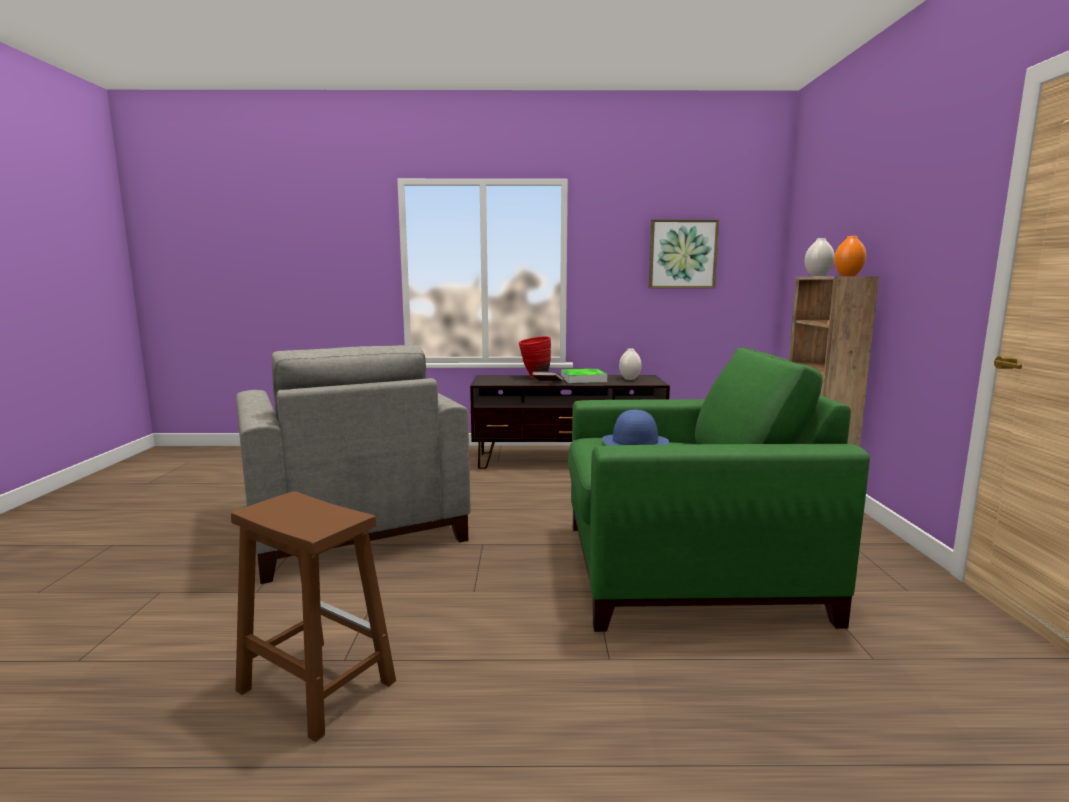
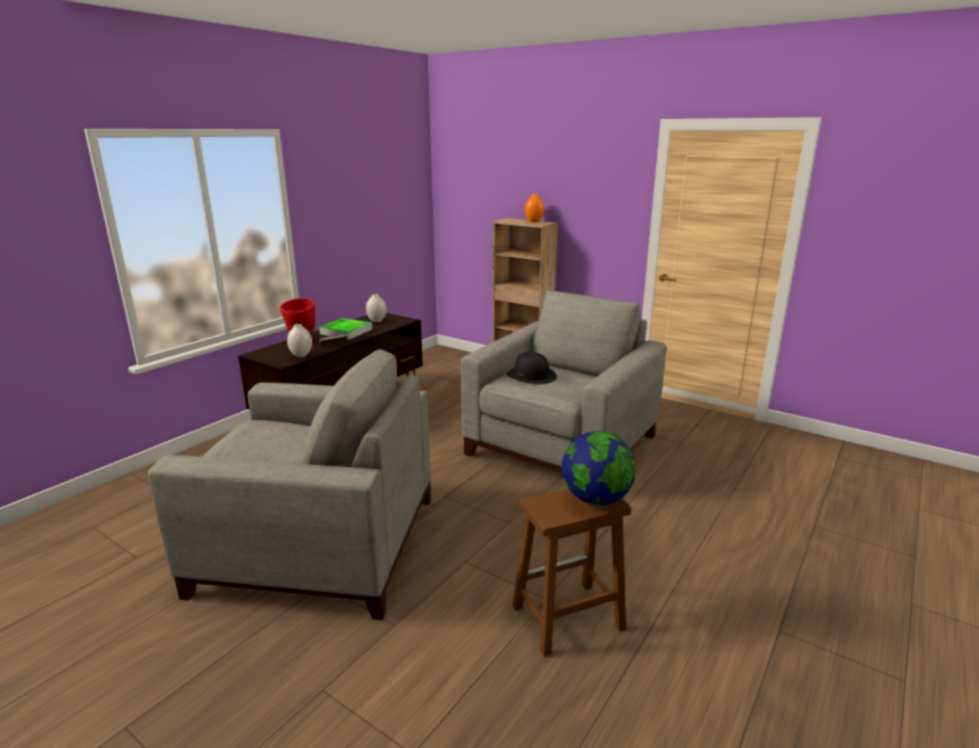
camera: 55 degrees left, 10 degrees up
green armchair [568,347,870,632] -> grey armchair [461,290,667,473]
blue hat [602,410,669,446] -> black hat [507,352,557,384]
picture [649,219,719,288] -> none
white vase [805,238,834,276] -> white vase moved to [287,324,312,357]
none -> globe [562,431,636,505]

